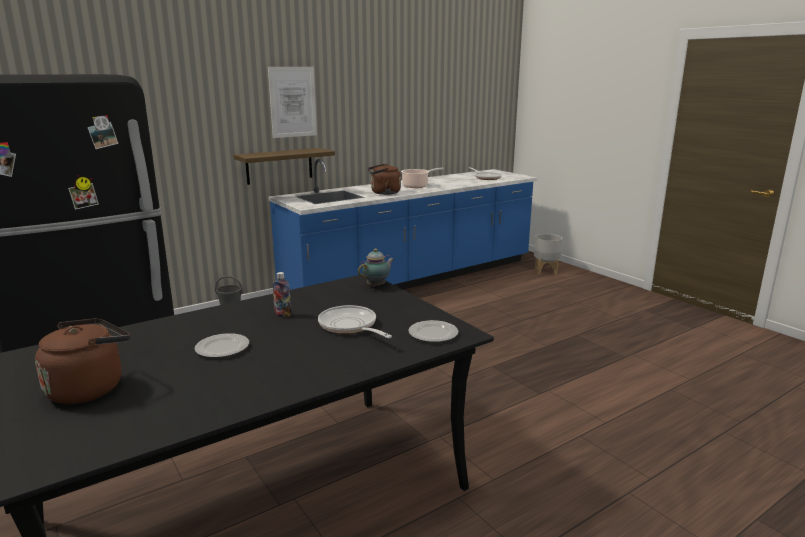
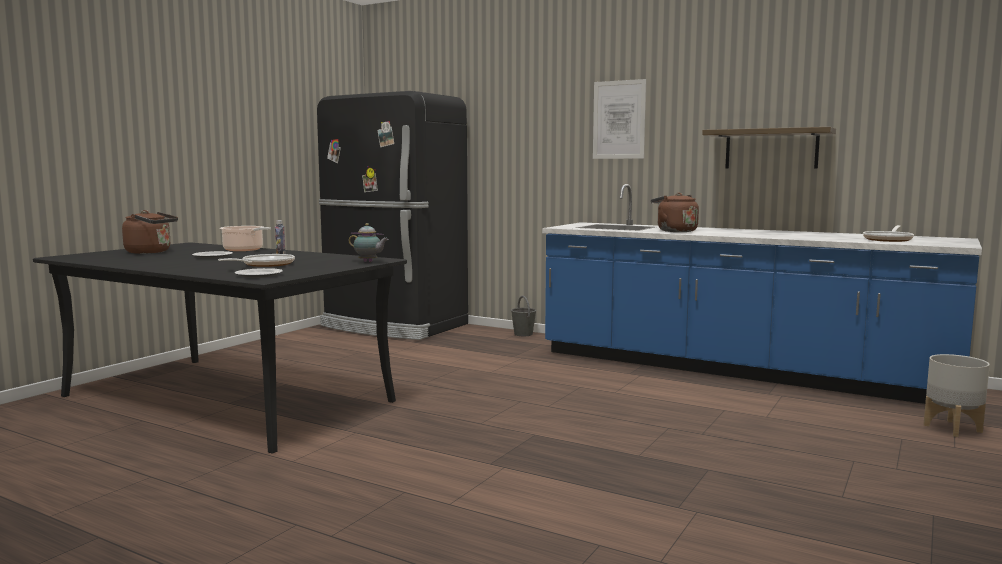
camera: 65 degrees right, 10 degrees down
shelf [233,148,335,185] -> shelf moved to [702,127,836,169]
cooking pot [401,168,444,188] -> cooking pot moved to [220,226,271,251]

